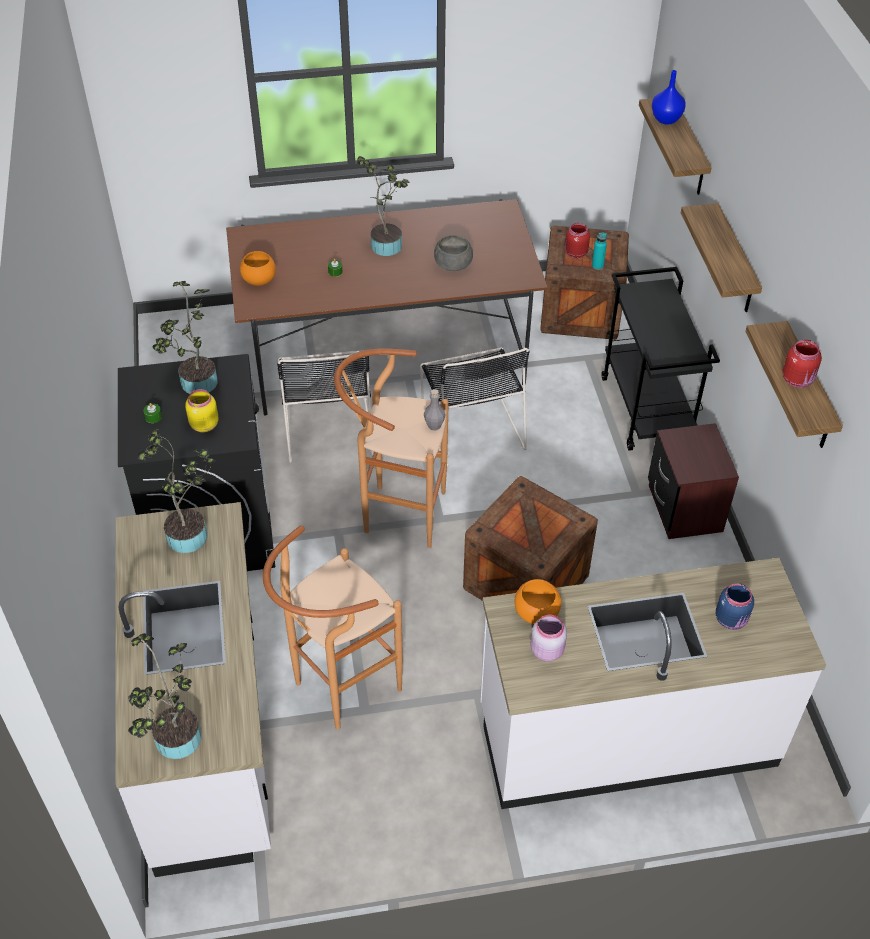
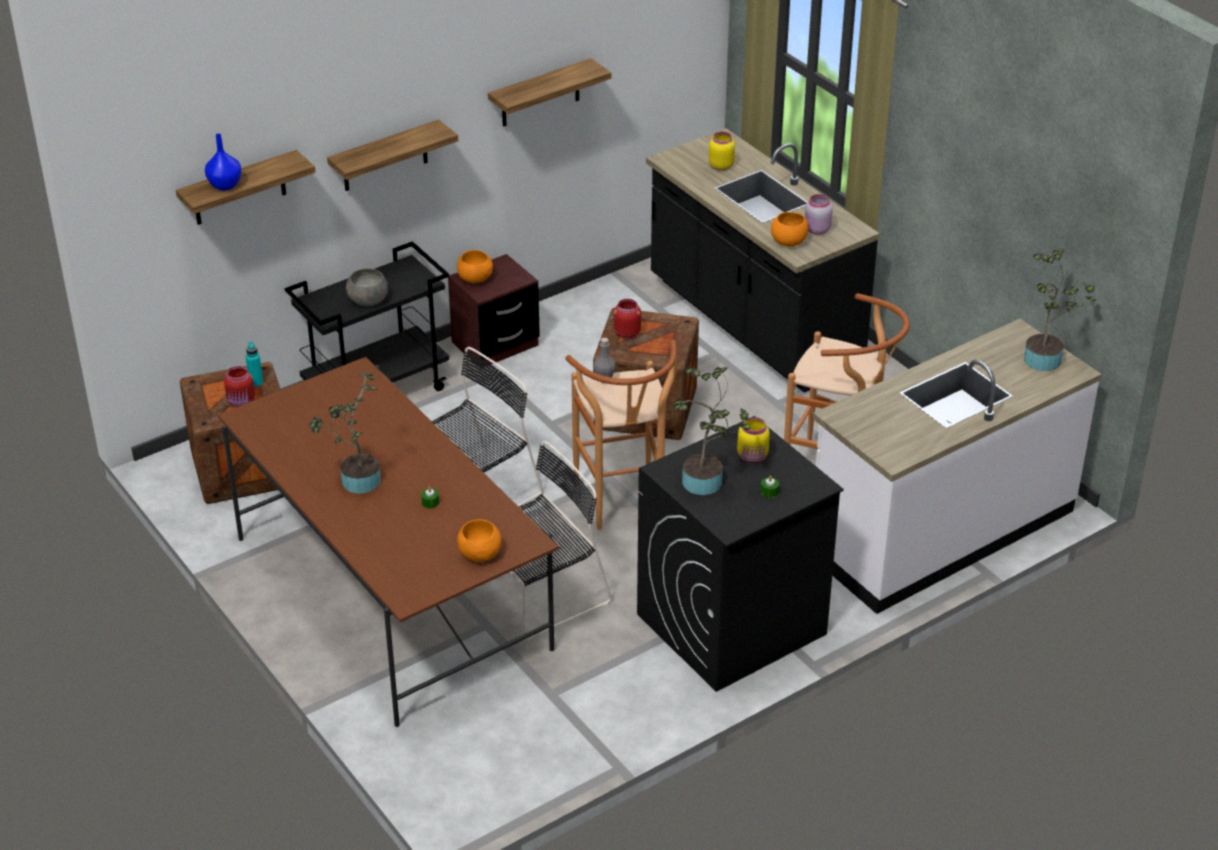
camera: 115 degrees left, 10 degrees down
potted plant [137,429,216,553] -> none
grey bowl [434,235,473,271] -> grey bowl moved to [346,268,388,306]
white counter [480,558,826,809] -> black counter [646,128,880,393]
blue jar [716,583,754,630] -> yellow jar [709,132,735,171]
red jar [783,340,822,388] -> red jar moved to [614,299,641,339]
none -> orange bowl [457,250,493,283]

